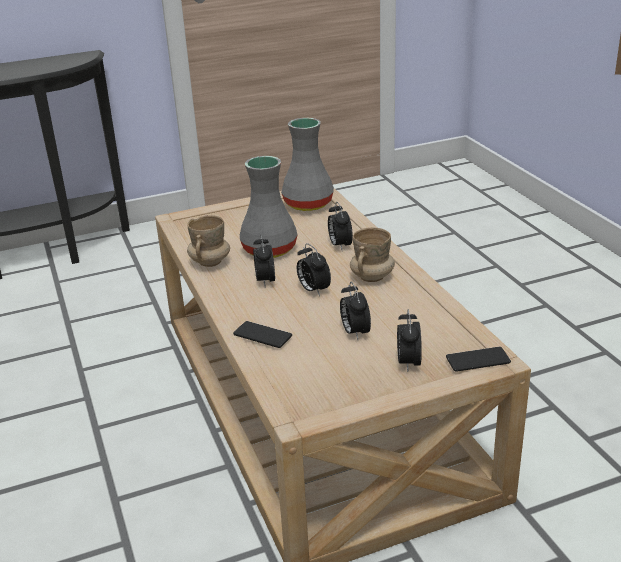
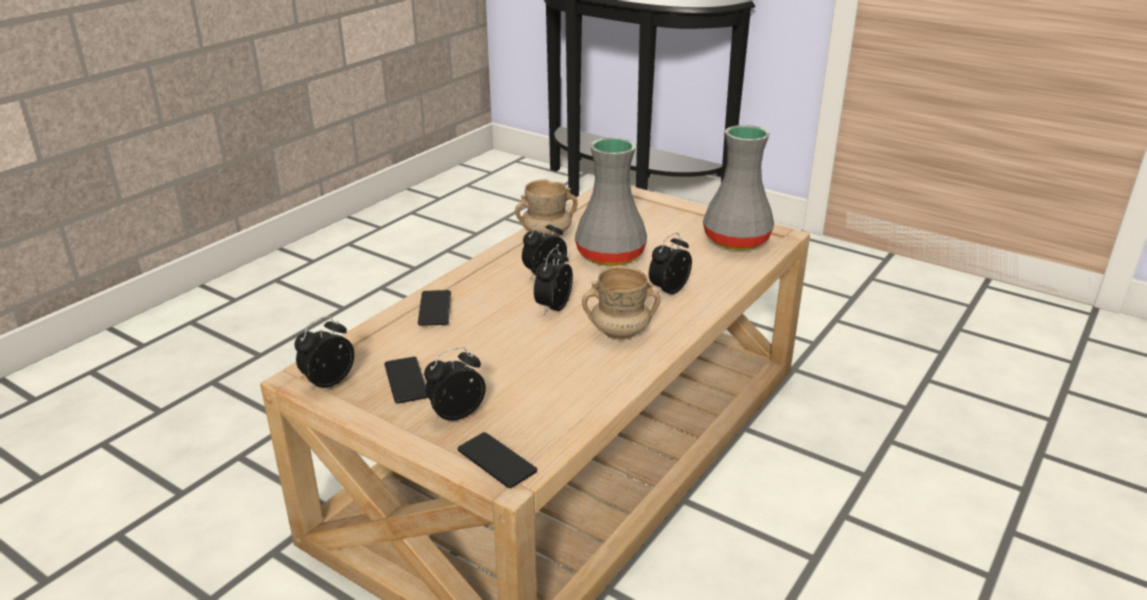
camera: 55 degrees right, 0 degrees up
alarm clock [340,282,371,340] -> alarm clock moved to [294,316,354,389]
none -> phone [385,357,428,404]

